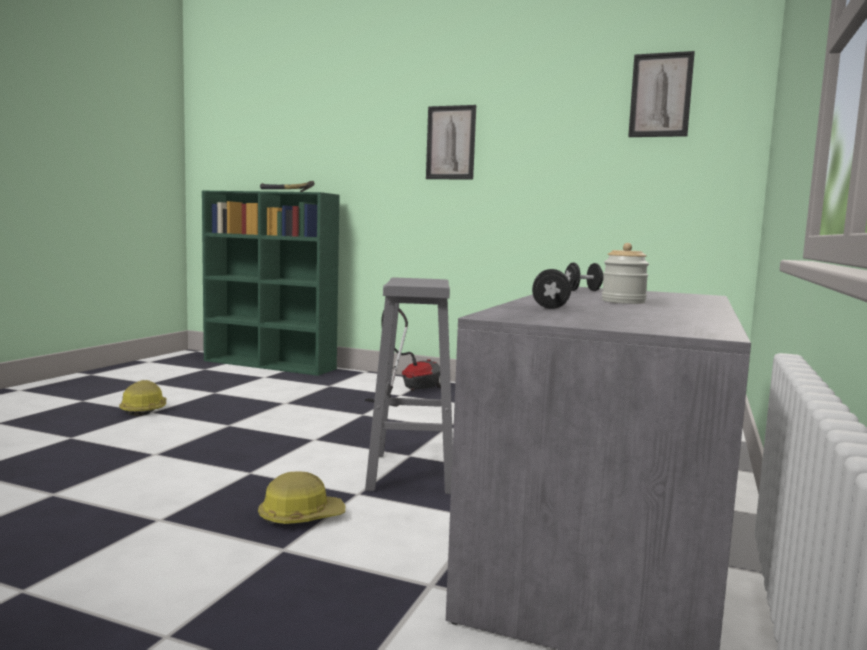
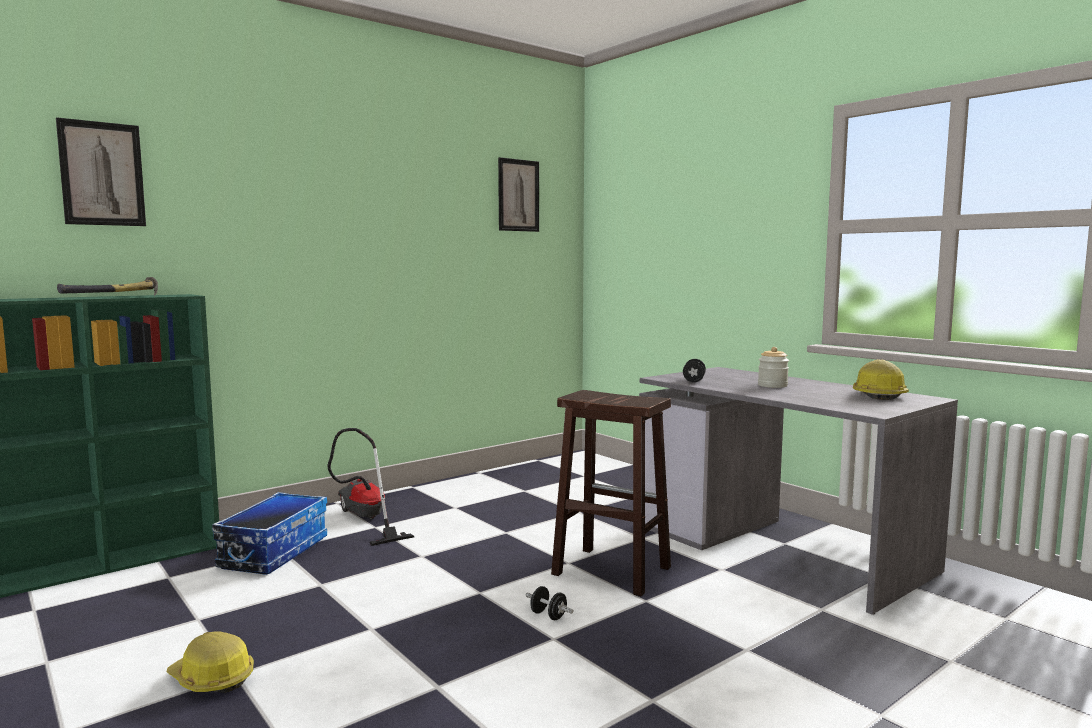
camera: 60 degrees left, 0 degrees up
hard hat [258,471,345,524] -> hard hat moved to [853,359,909,400]
grey stool [365,277,453,494] -> brown stool [551,390,671,596]
picture [426,105,476,180] -> picture moved to [56,117,146,226]
black dumbbell [532,269,571,309] -> black dumbbell moved to [526,586,573,620]
none -> storage box [212,492,327,575]

